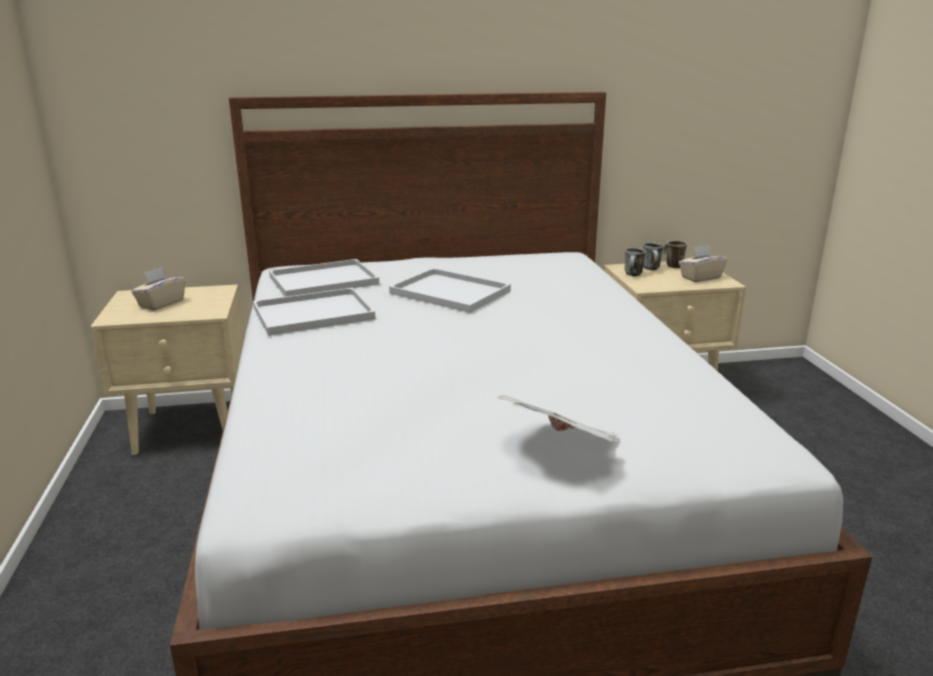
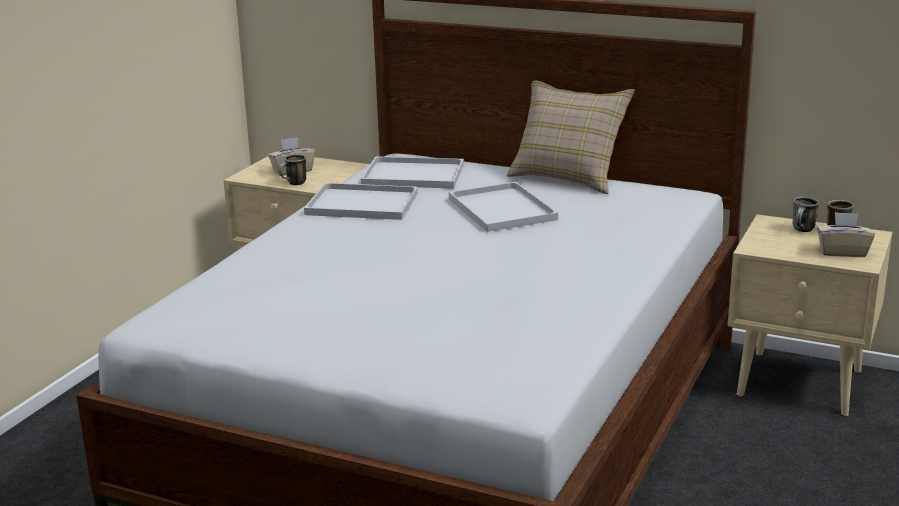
camera: 35 degrees right, 0 degrees up
newspaper [498,395,619,443] -> none
mug [625,247,646,276] -> mug moved to [279,154,306,185]
none -> beige pillow [507,80,635,194]

